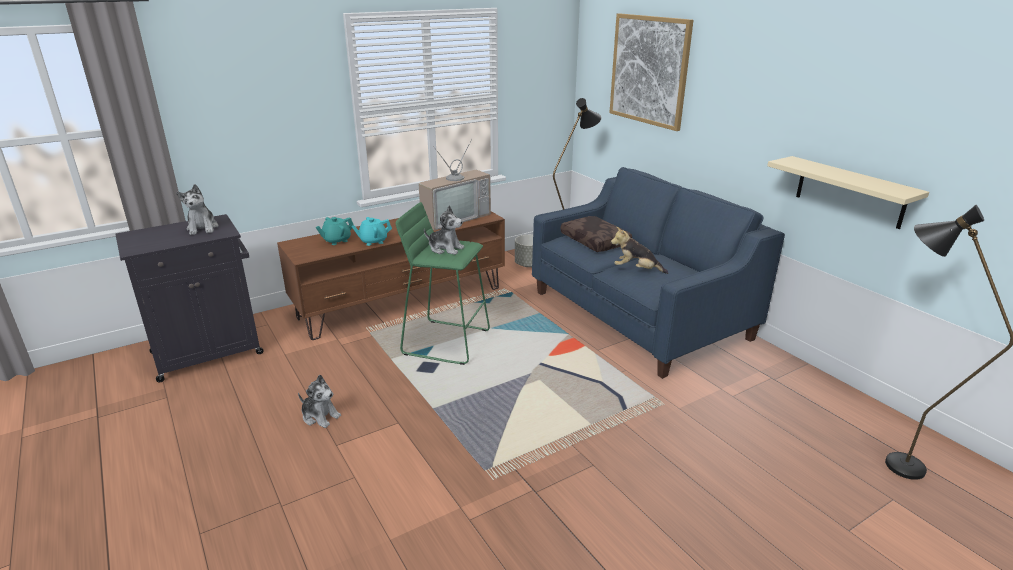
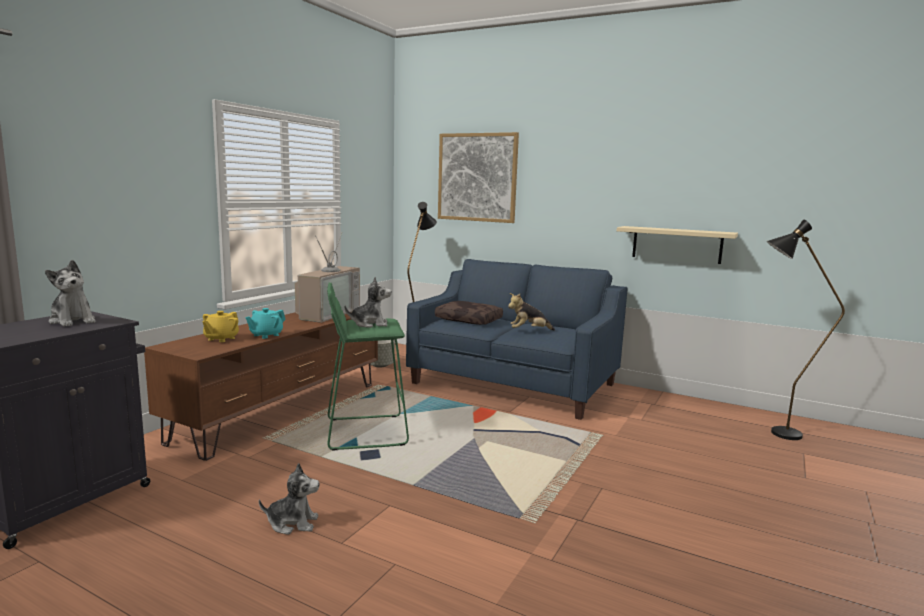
camera: 30 degrees left, 15 degrees down
turquoise teapot [316,217,354,245] -> yellow teapot [202,311,239,342]

